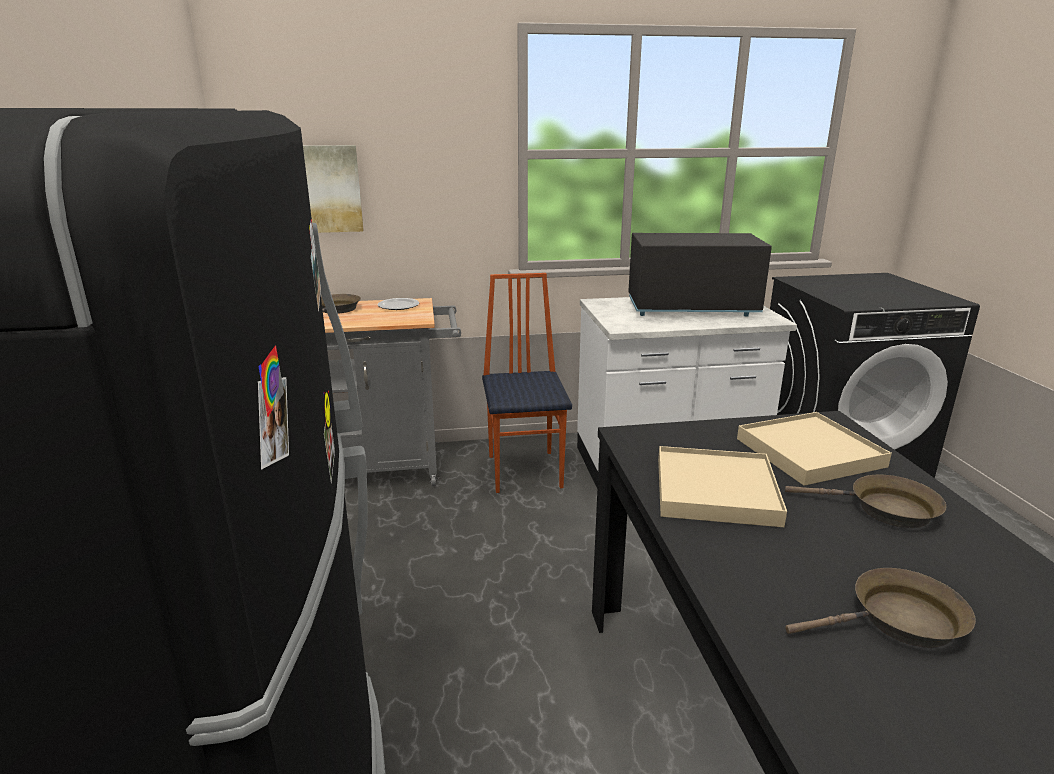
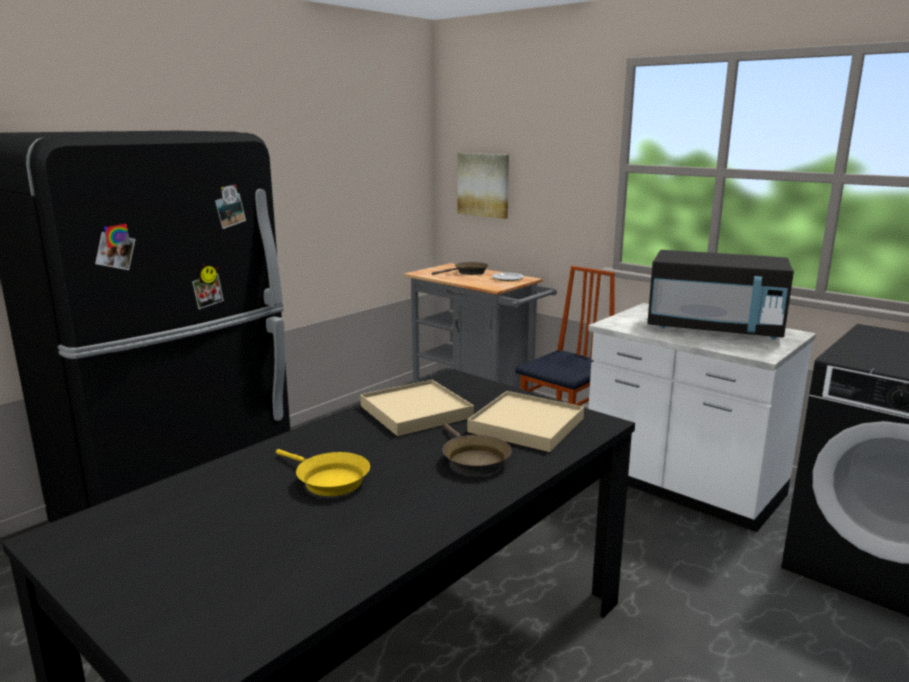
camera: 50 degrees right, 5 degrees down
black microwave [628,233,772,317] -> black microwave turned 150 degrees clockwise [647,250,794,340]
brown frying pan [785,568,976,648] -> yellow frying pan [276,449,370,496]

